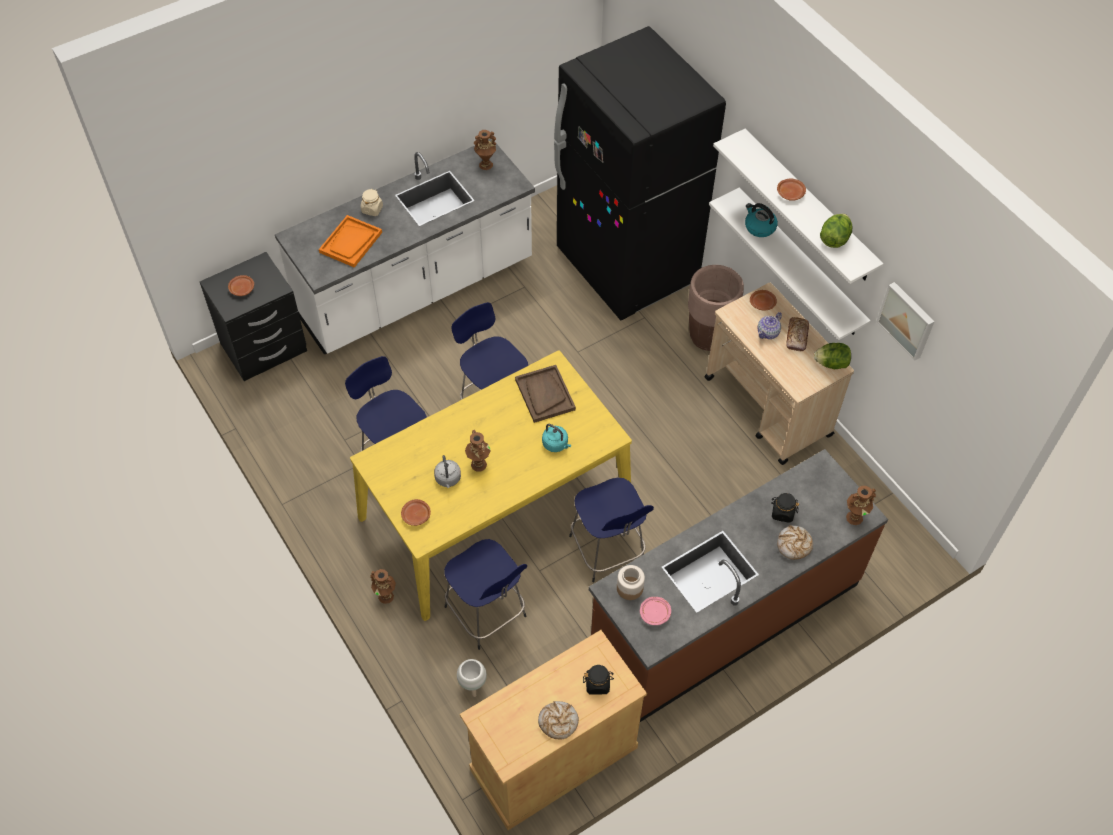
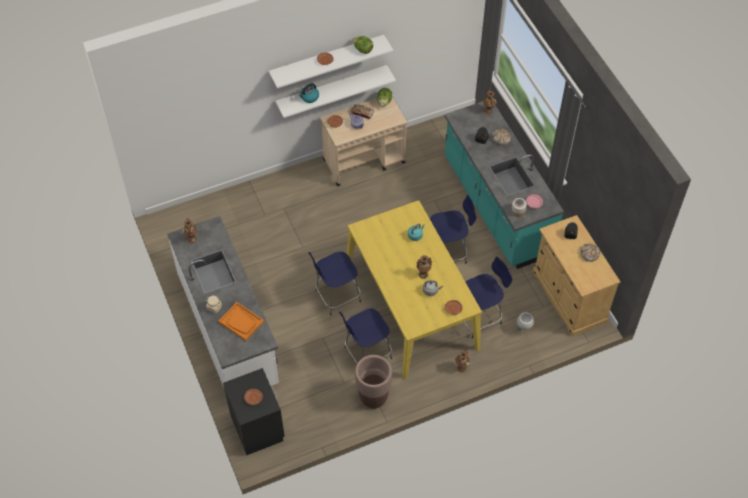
camera: 80 degrees left, 0 degrees up
brown tray [515,365,576,423] -> none
black fridge [554,26,726,321] -> none
brown counter [589,449,888,722] -> turquoise counter [444,101,564,269]
brown planter [688,265,744,351] -> brown planter moved to [355,355,392,409]
picture [876,282,935,360] -> none

